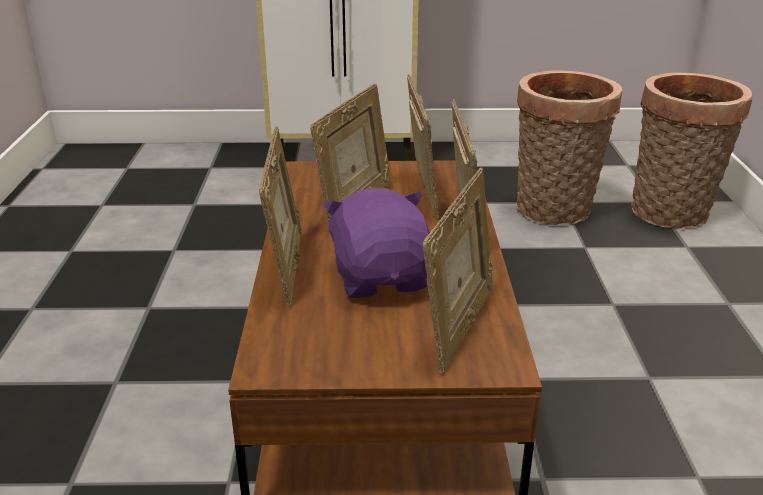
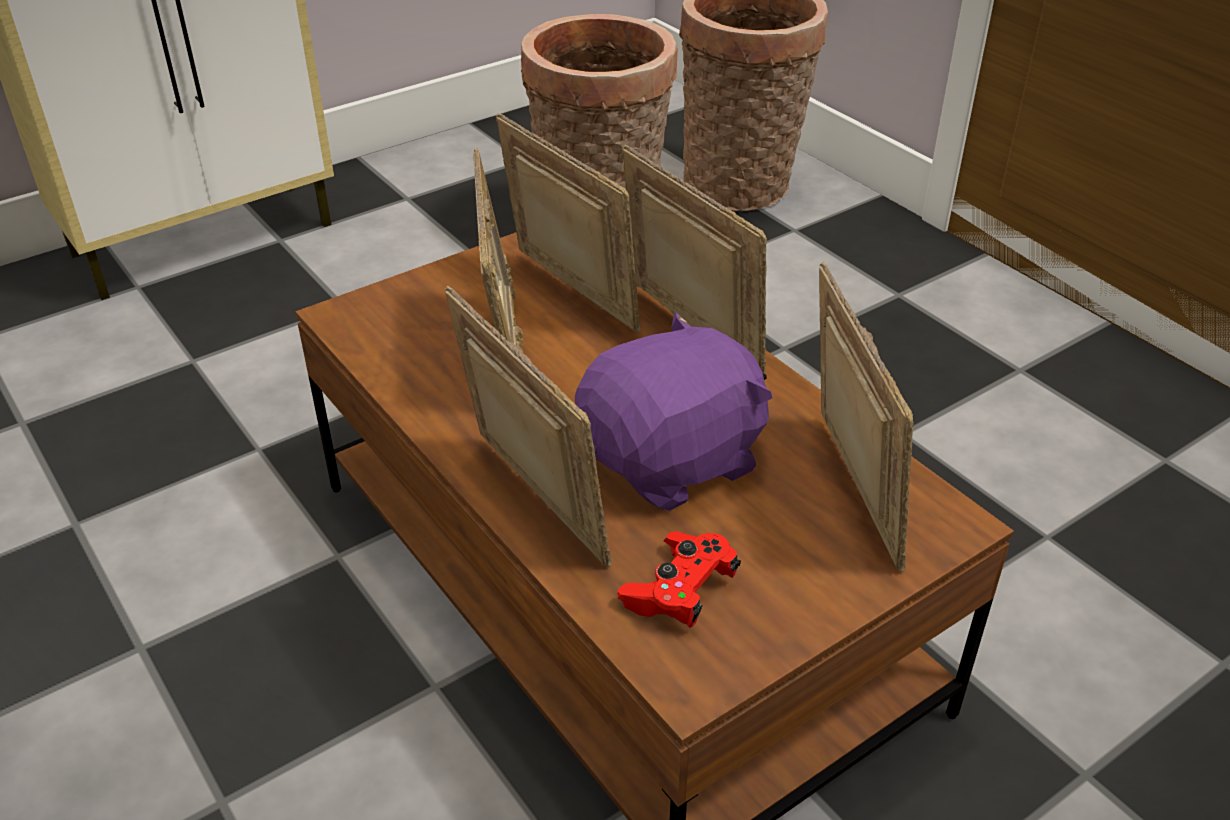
camera: 35 degrees left, 10 degrees up
purple plush toy [322,188,430,298] -> purple plush toy turned 105 degrees clockwise [575,312,772,511]
none -> red game controller [618,532,741,628]

